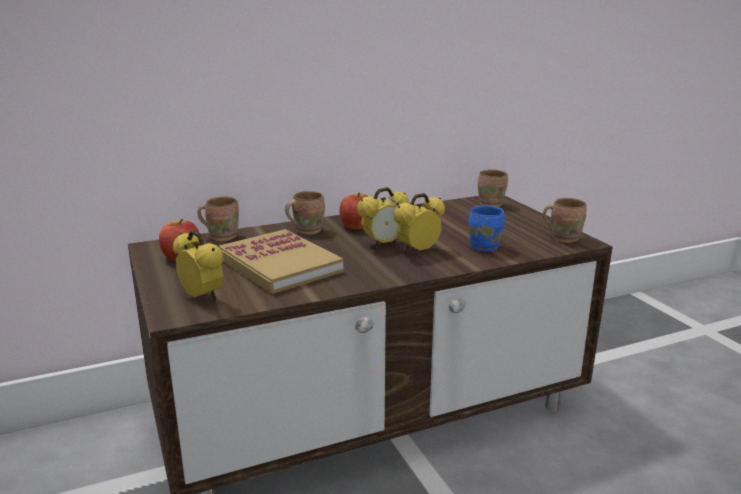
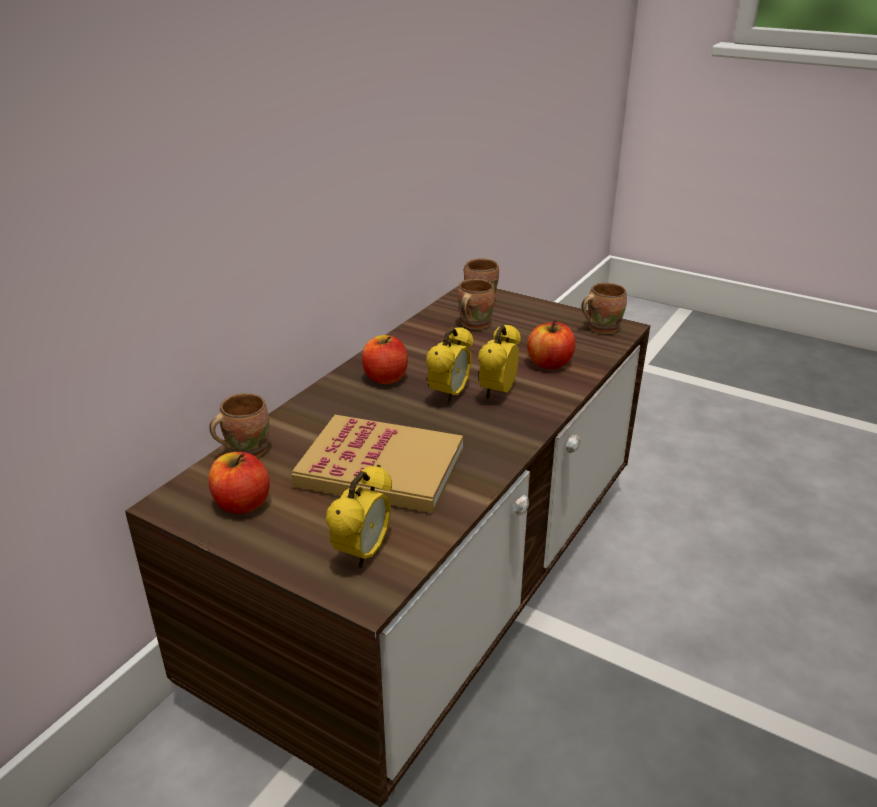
camera: 35 degrees left, 10 degrees up
alarm clock [173,230,224,301] -> alarm clock turned 105 degrees clockwise [326,464,392,568]
brown mug [285,191,325,235] -> brown mug moved to [457,279,495,330]
blue mug [468,205,505,252] -> apple [527,320,576,369]

